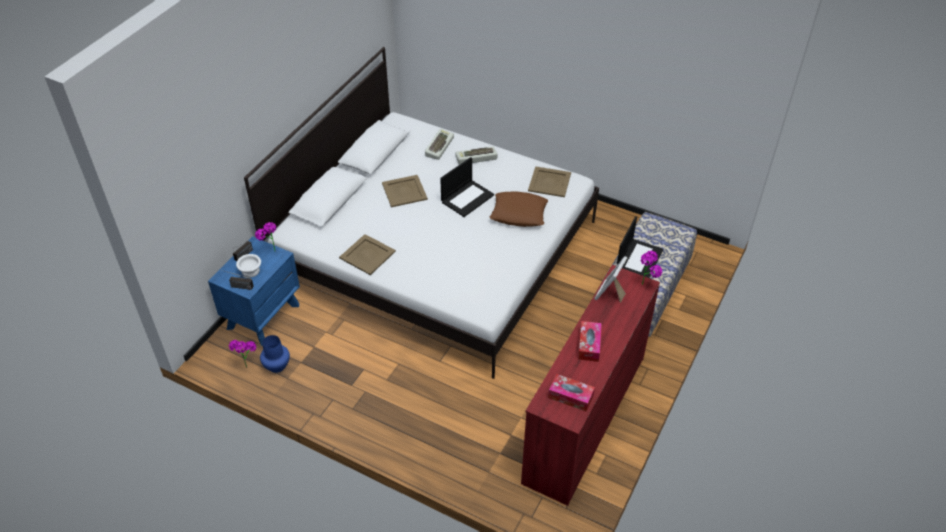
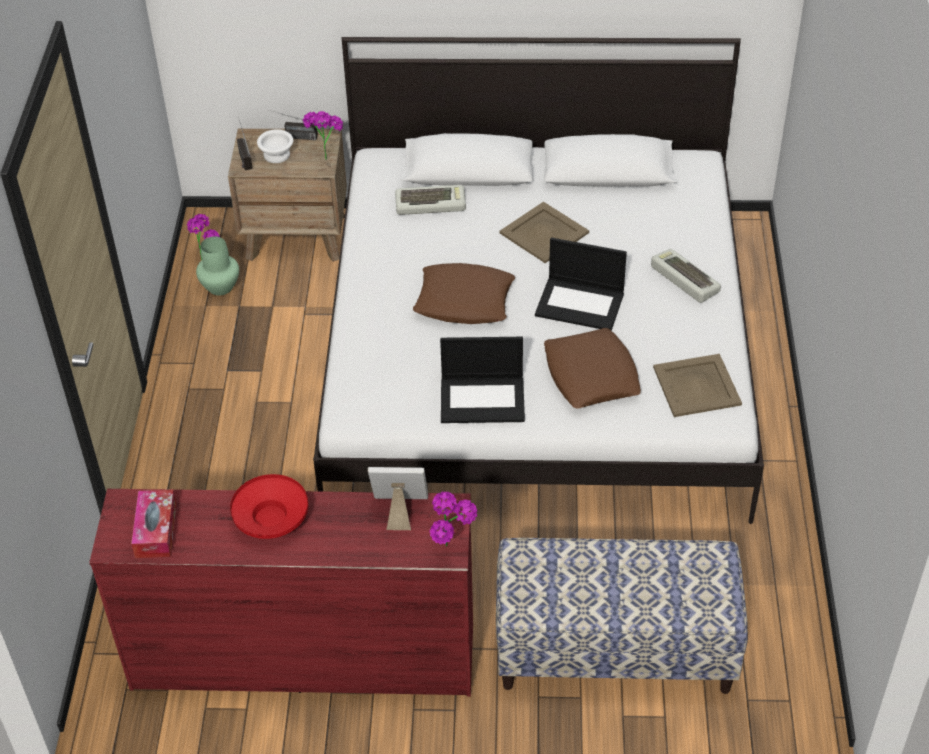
camera: 65 degrees right, 0 degrees up
blue nightstand [208,236,300,346] -> brown nightstand [228,129,347,262]
blue vase [260,335,290,373] -> green vase [196,236,239,295]
beige tray [339,234,396,275] -> none
keyboard [425,129,454,160] -> keyboard moved to [395,185,466,215]
tissue box [578,321,602,362] -> red bowl [230,474,308,539]
laptop [617,216,663,278] -> laptop moved to [440,337,525,423]
none -> brown pillow [413,263,515,324]

